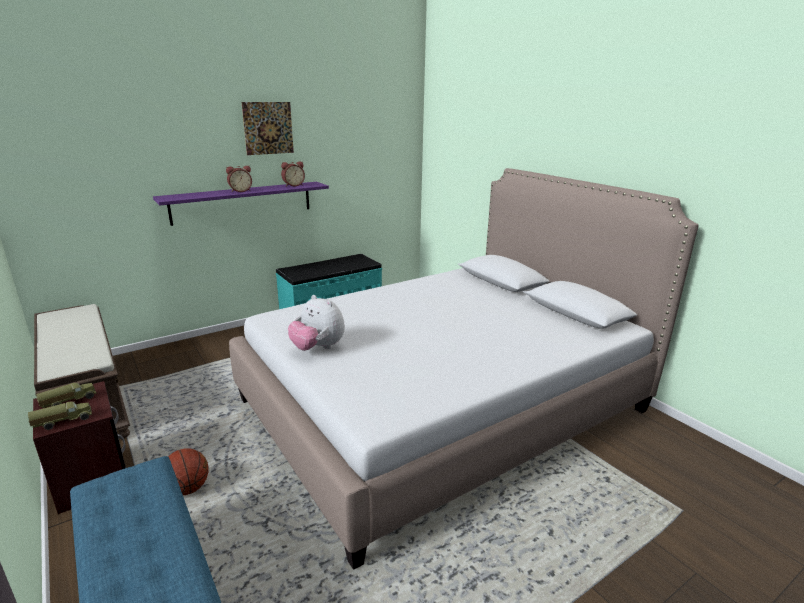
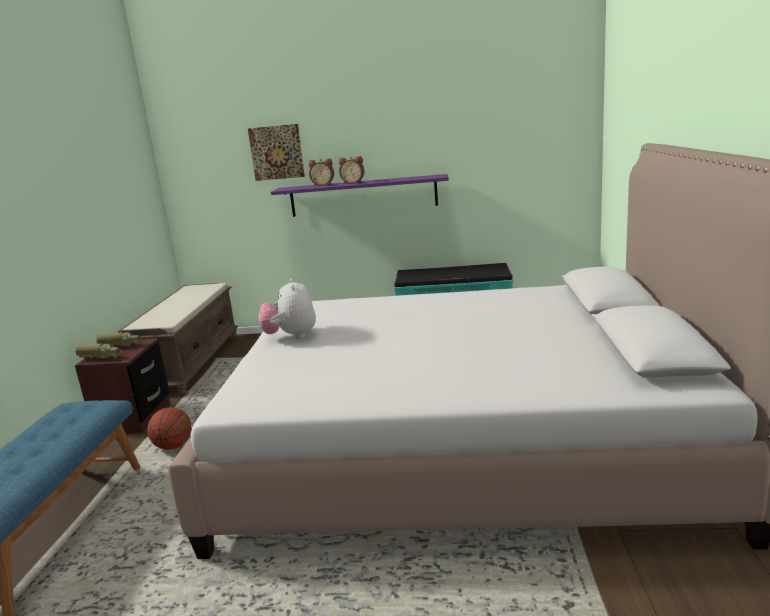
camera: 40 degrees right, 5 degrees down
picture [241,102,294,155] -> picture moved to [248,124,305,181]
alarm clock [281,161,305,186] -> alarm clock moved to [309,159,334,186]

